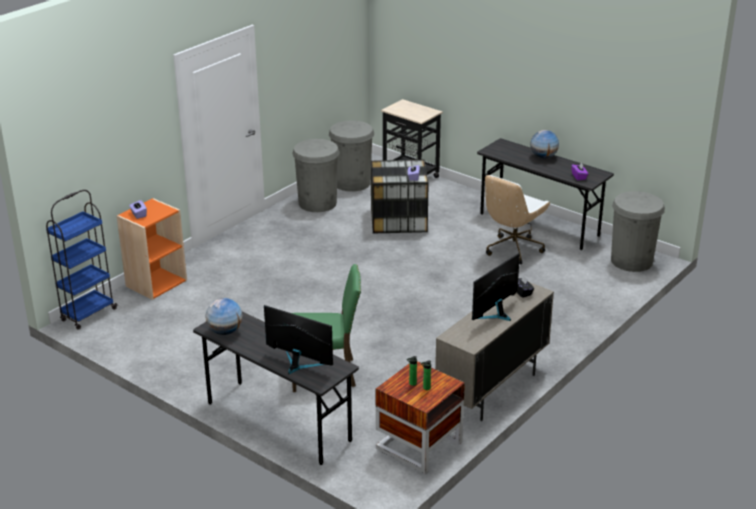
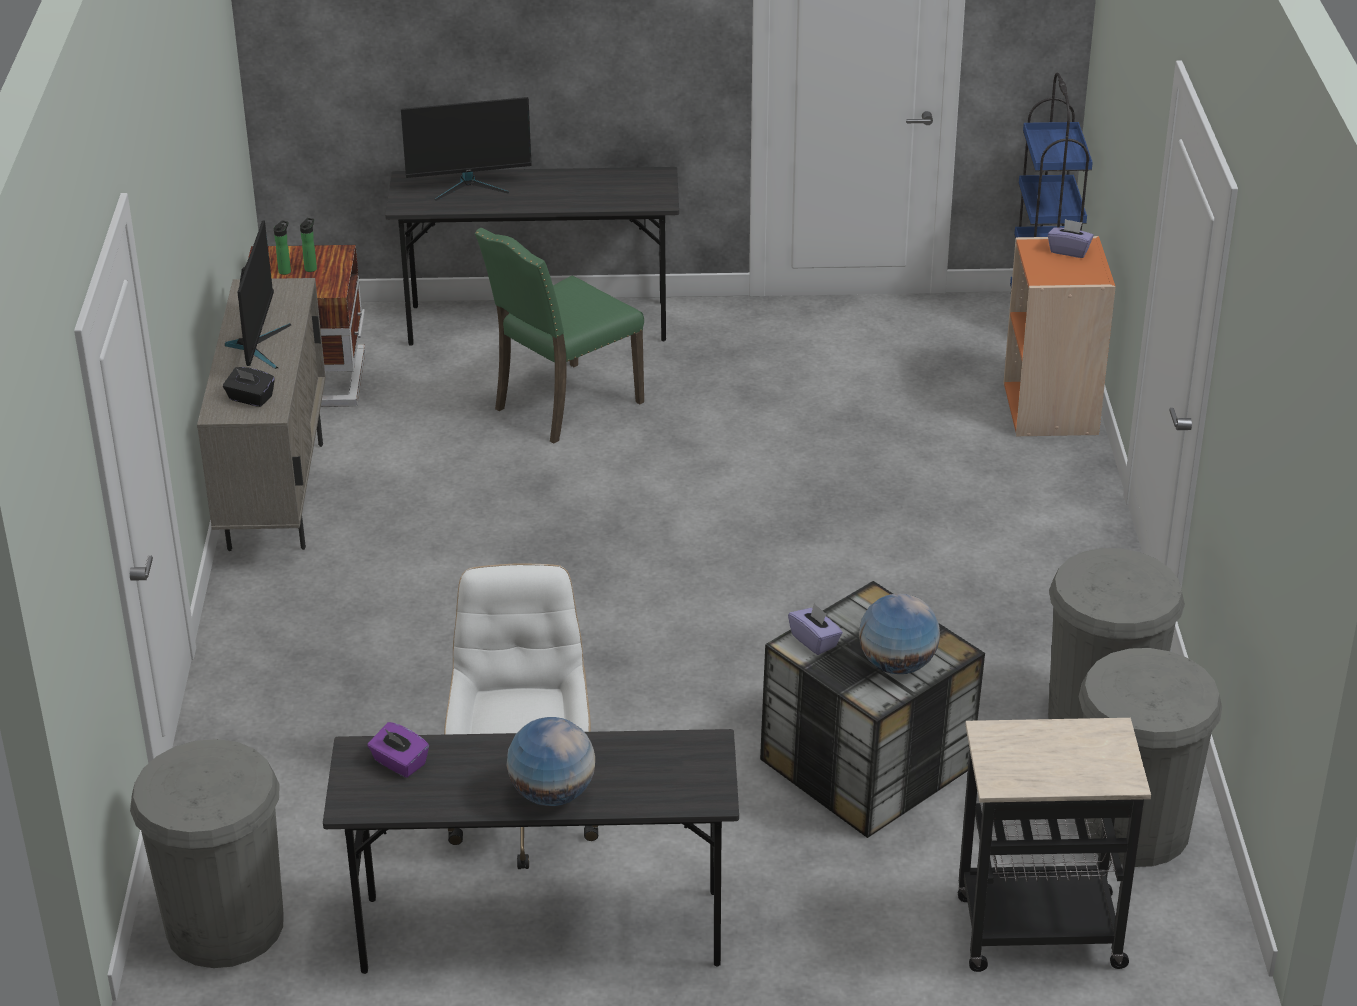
camera: 140 degrees right, 5 degrees up
globe [205,298,243,335] -> globe moved to [859,594,940,674]

